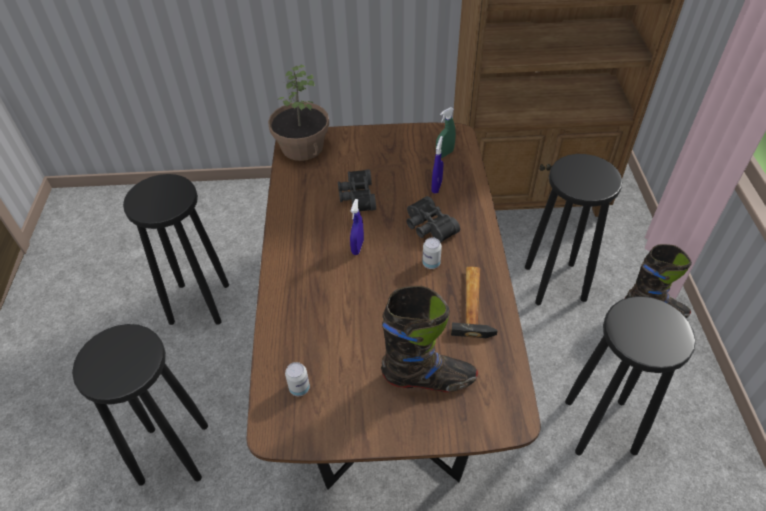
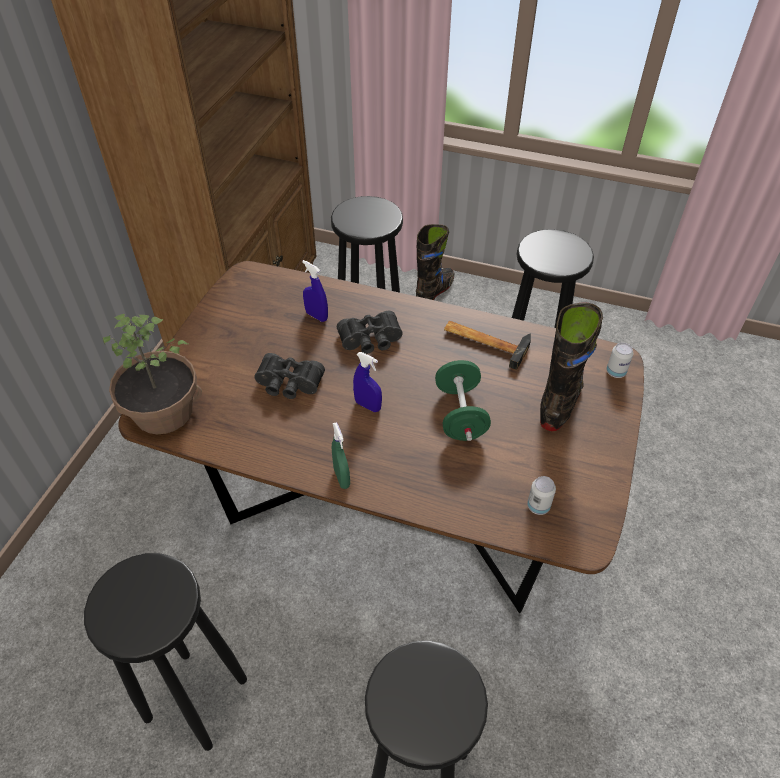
camera: 70 degrees left, 0 degrees up
can [422,237,442,269] -> can moved to [606,342,633,378]
green spray bottle [436,107,456,158] -> green spray bottle moved to [332,422,350,489]
none -> green dumbbell [435,360,491,441]

